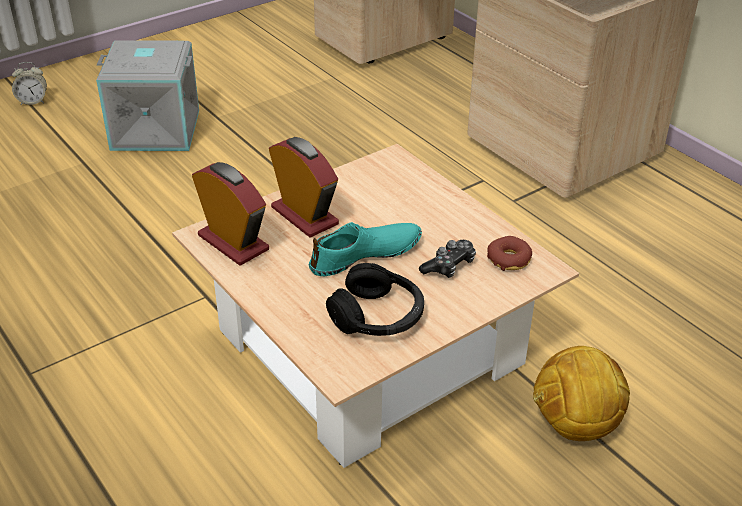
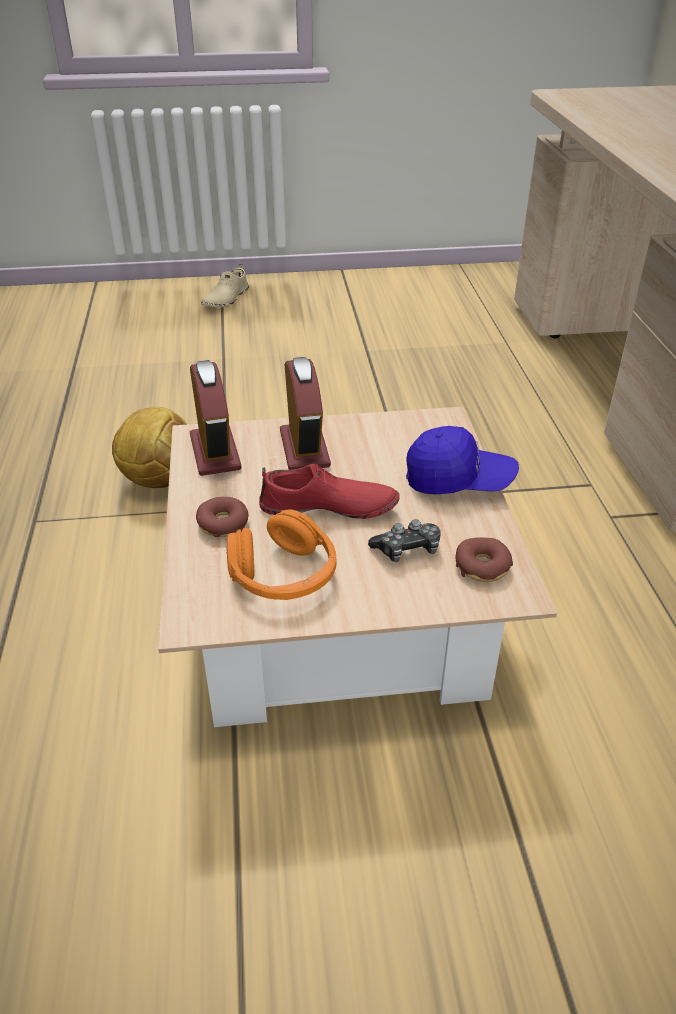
camera: 30 degrees right, 0 degrees up
alarm clock [12,62,47,105] -> beige shoe [201,264,250,307]
grey storage box [96,40,199,151] -> none
turquoise shoe [309,222,422,276] -> red shoe [259,464,400,519]
black headphones [326,263,424,336] -> orange headphones [226,510,337,600]
football [533,346,630,441] -> football moved to [112,407,187,488]
none -> donut [196,497,249,537]
none -> blue cap [406,426,519,495]

